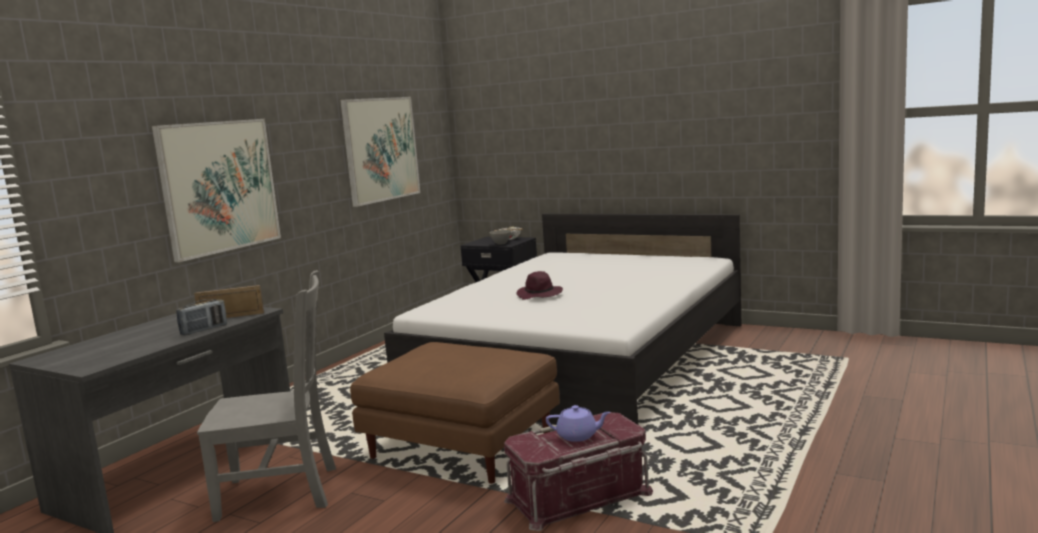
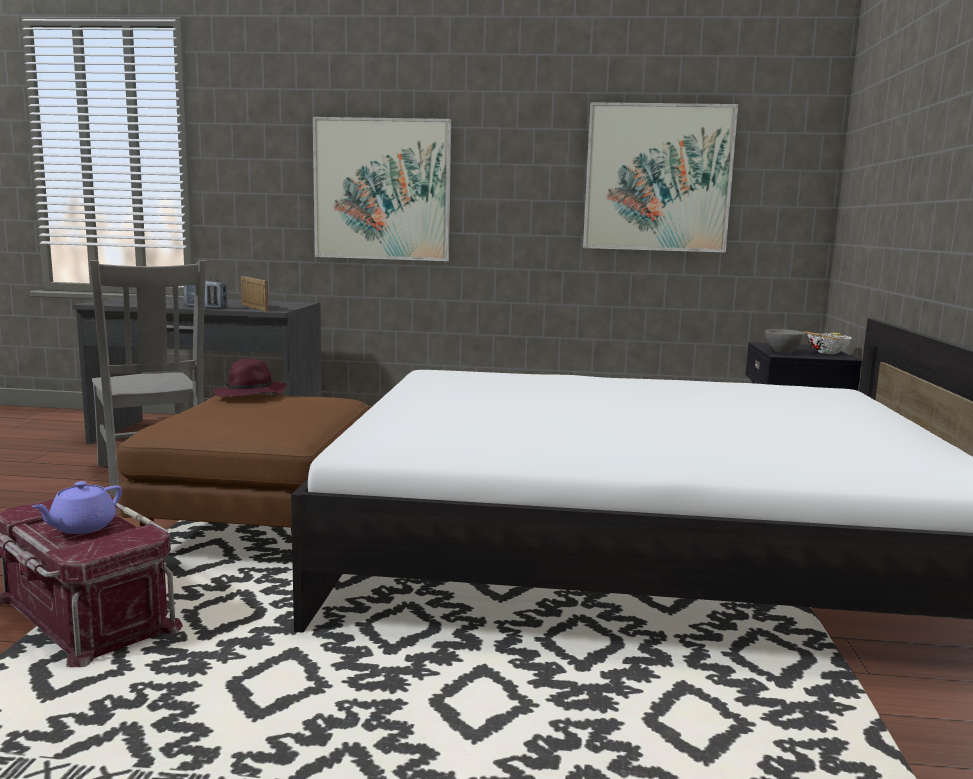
camera: 65 degrees right, 0 degrees up
purple hat [517,271,563,300] -> purple hat moved to [213,358,287,397]
purple teapot [546,405,610,442] -> purple teapot turned 45 degrees clockwise [31,481,122,534]

